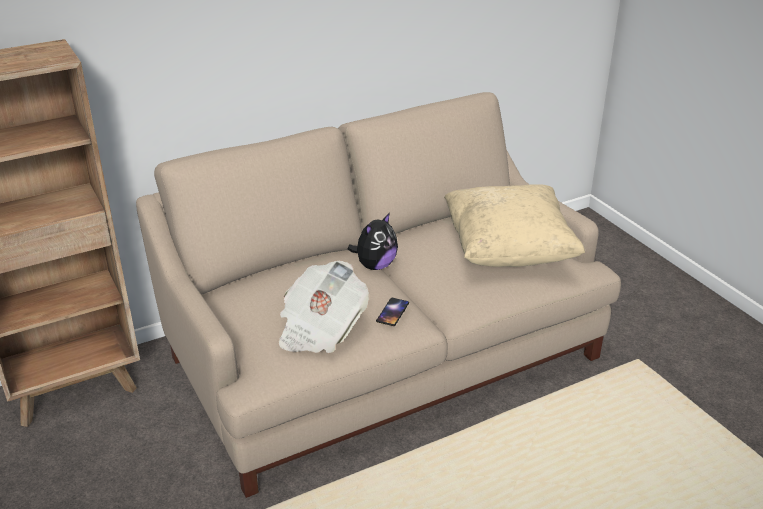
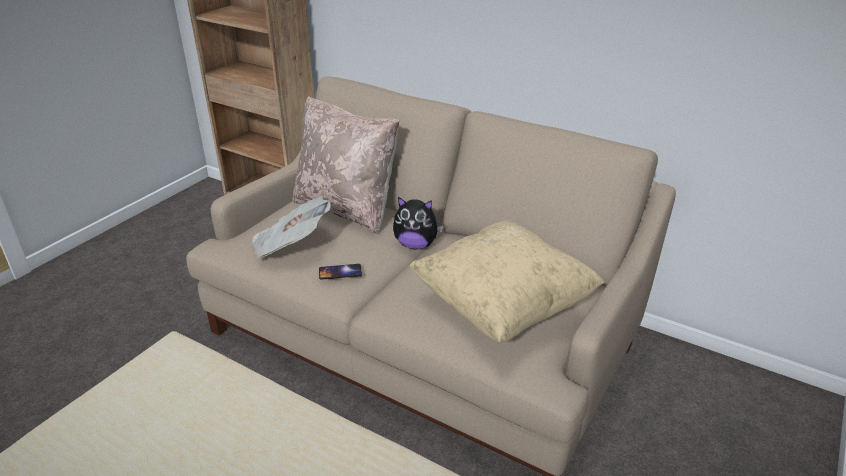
camera: 60 degrees right, 0 degrees up
none -> beige pillow [293,96,399,234]

